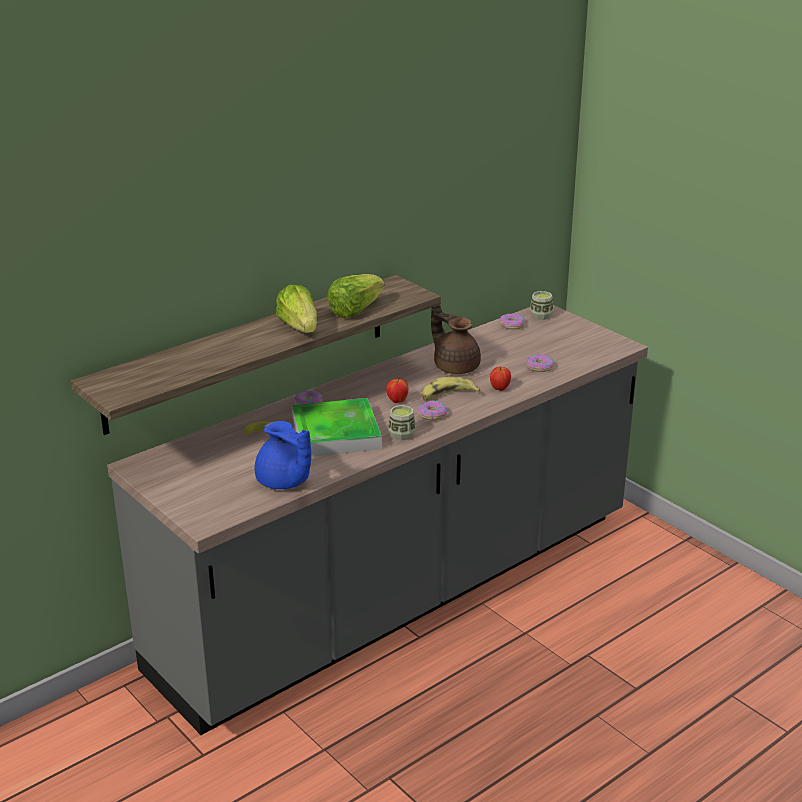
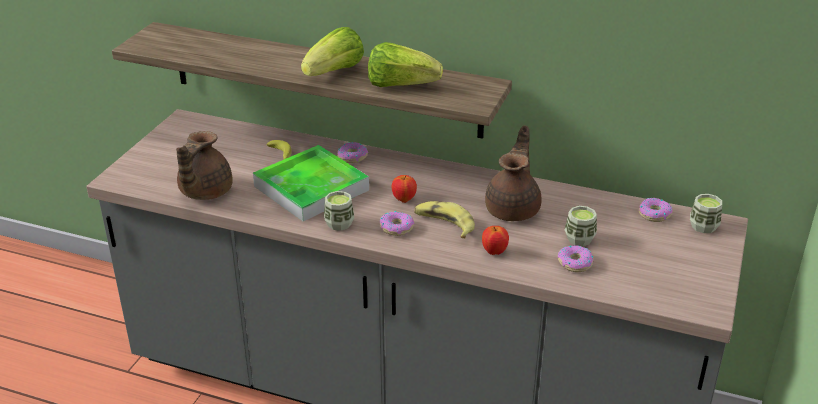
camera: 60 degrees right, 5 degrees up
blue teapot [255,421,311,489] -> brown teapot [176,131,233,200]
none -> cup [565,206,597,246]

